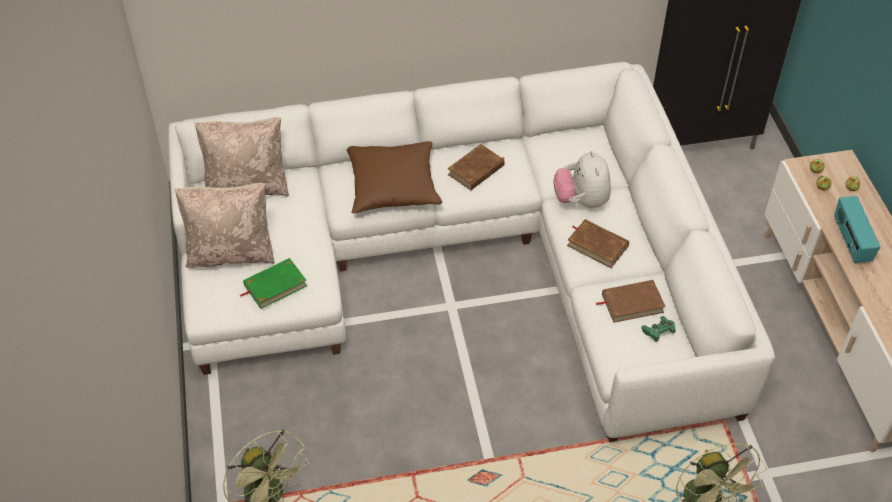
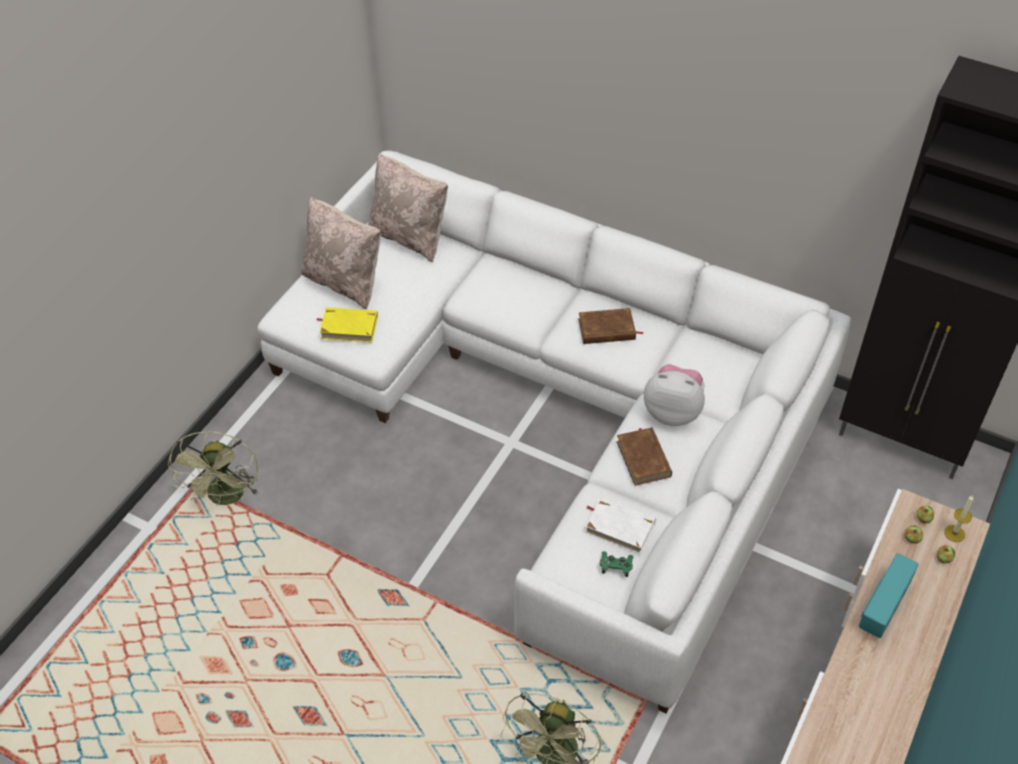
camera: 40 degrees right, 0 degrees up
green book [240,258,307,309] -> yellow book [317,307,378,342]
brown pillow [347,141,442,213] -> none
plush toy [553,151,611,208] -> plush toy turned 75 degrees clockwise [644,364,705,426]
brown book [596,280,666,323] -> white book [585,497,656,554]
none -> candle [944,495,974,542]

